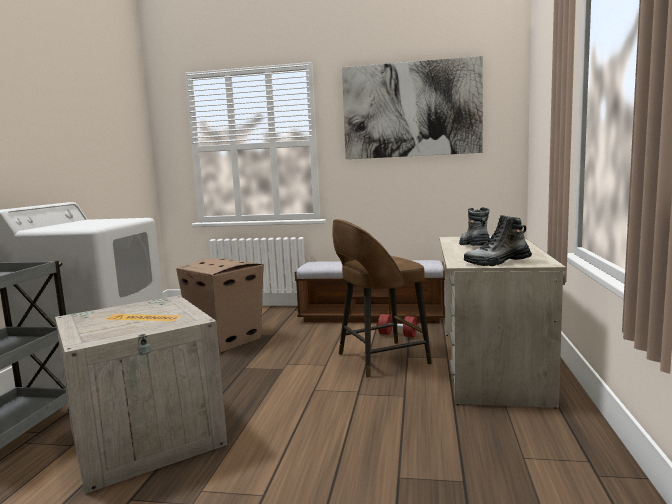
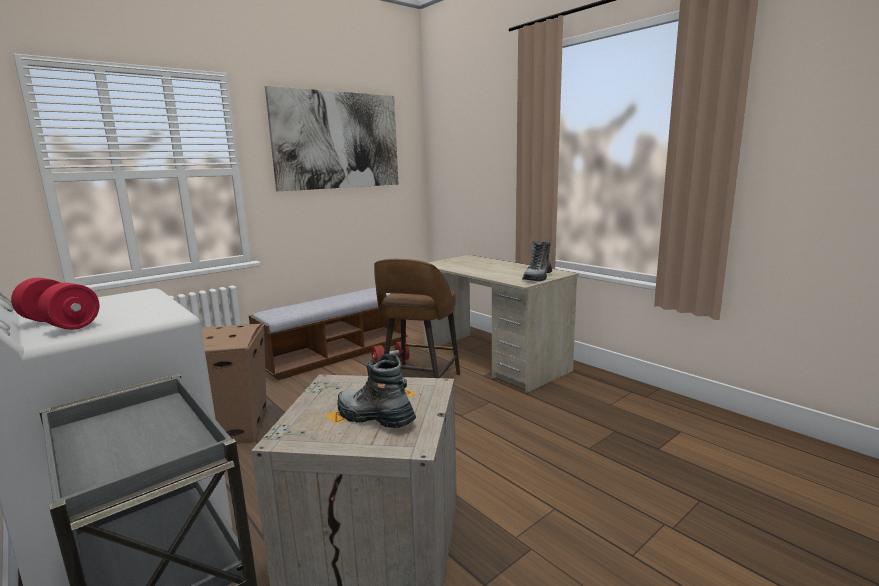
camera: 50 degrees left, 5 degrees up
boot [459,208,490,246] -> boot moved to [337,354,416,428]
none -> red dumbbell [11,278,99,330]

